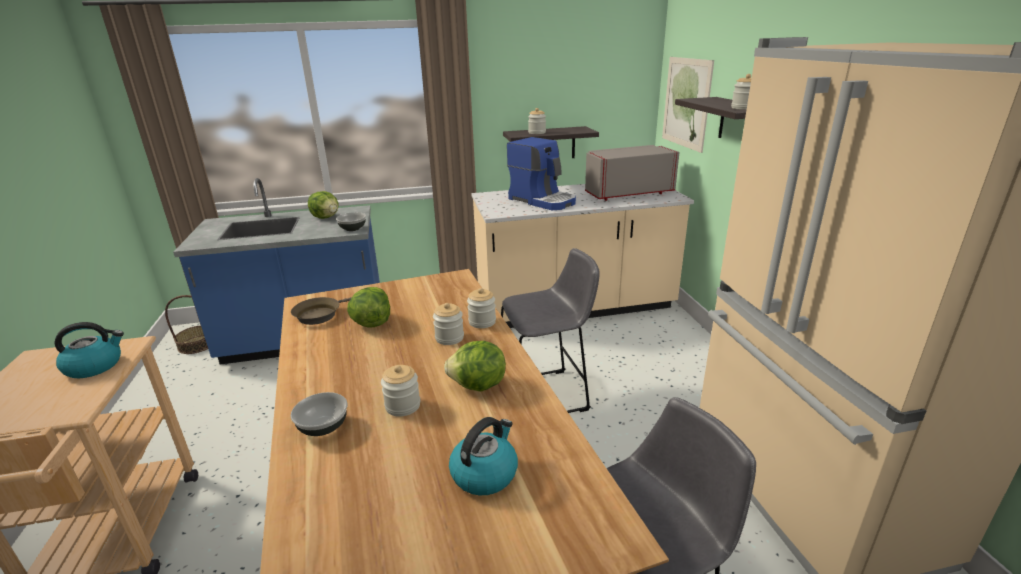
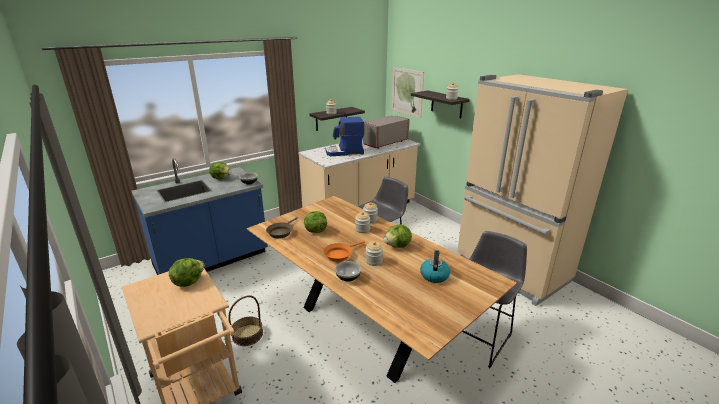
camera: 25 degrees left, 0 degrees up
kettle [55,322,124,378] -> lettuce [169,258,204,287]
basket [165,295,208,354] -> basket moved to [228,295,263,346]
coffee machine [507,137,576,210] -> coffee machine turned 150 degrees clockwise [326,117,364,156]
none -> orange frying pan [323,241,365,262]

